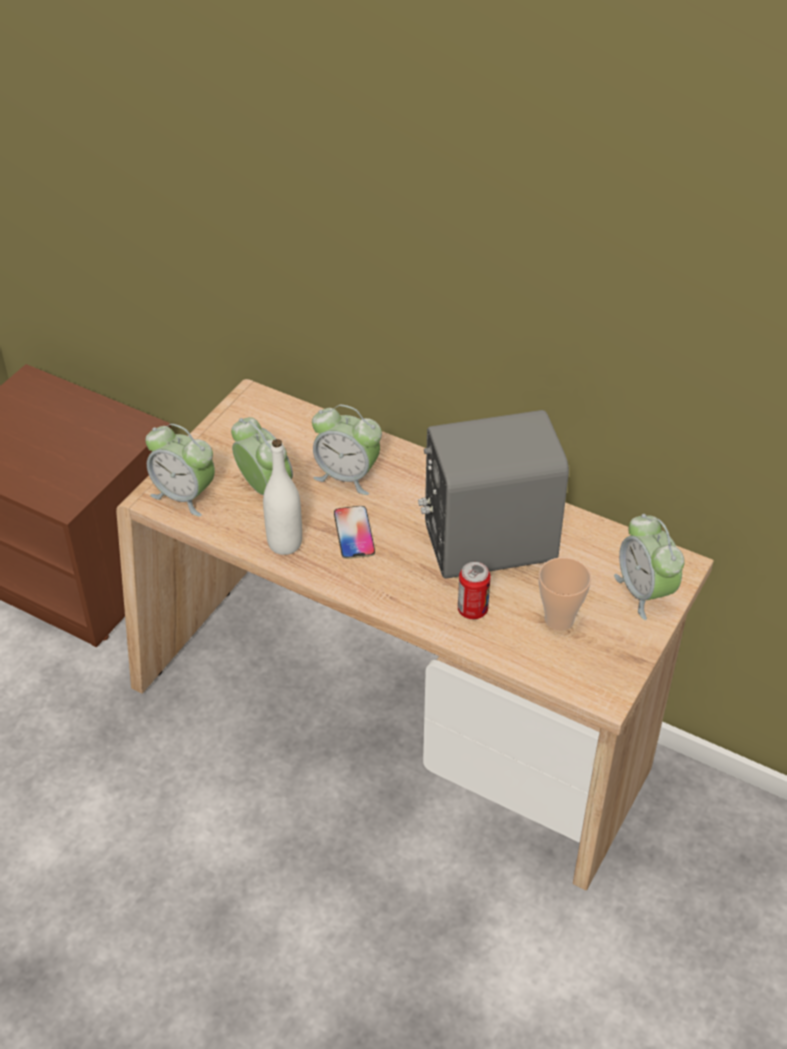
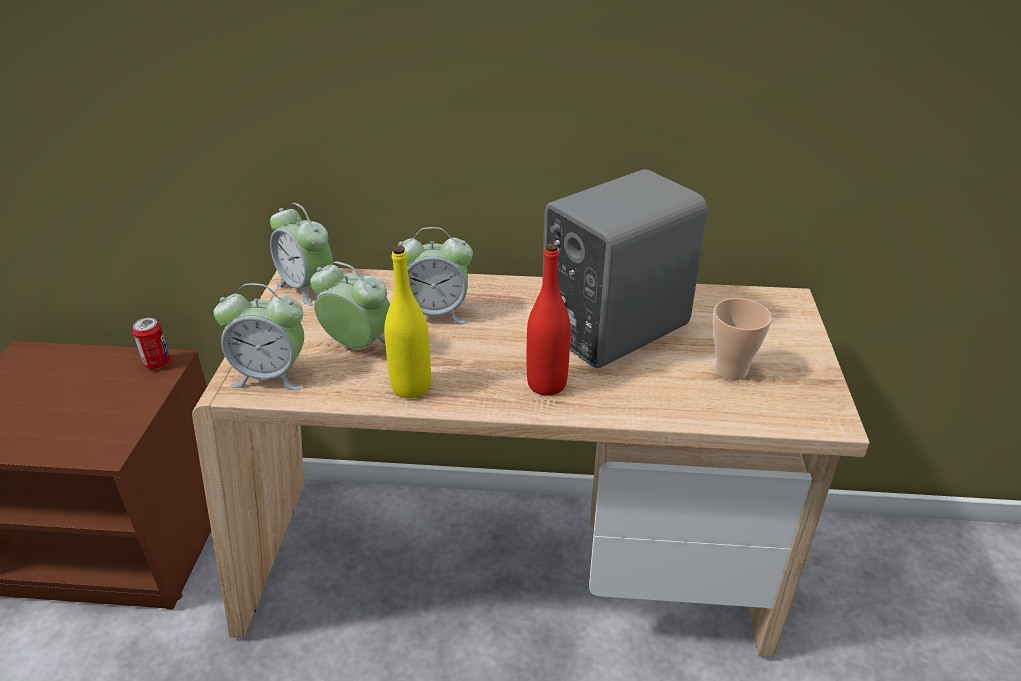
camera: 25 degrees left, 10 degrees down
white bottle [263,439,302,555] -> yellow bottle [384,246,431,399]
phone [334,506,375,559] -> none
can [458,562,491,619] -> can moved to [132,318,170,369]
alarm clock [614,514,685,620] -> alarm clock moved to [270,203,333,306]
none -> red bottle [527,243,571,396]

